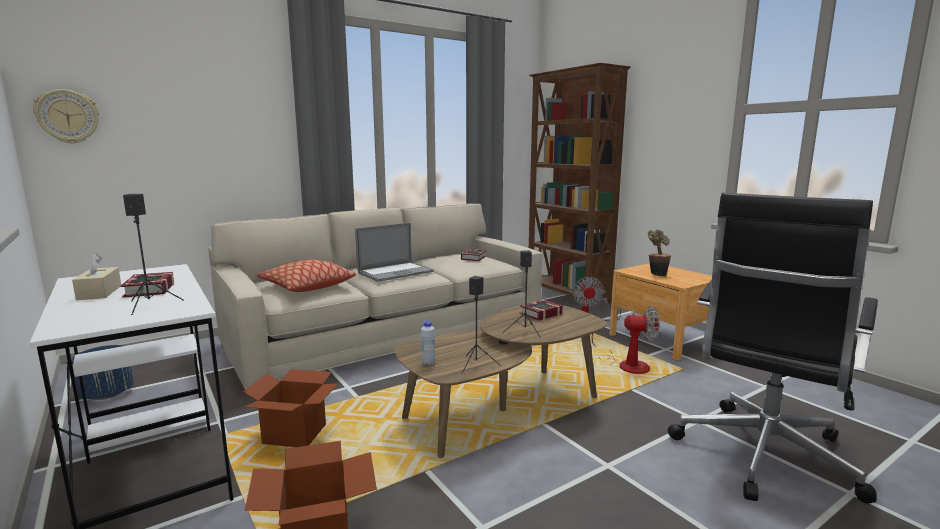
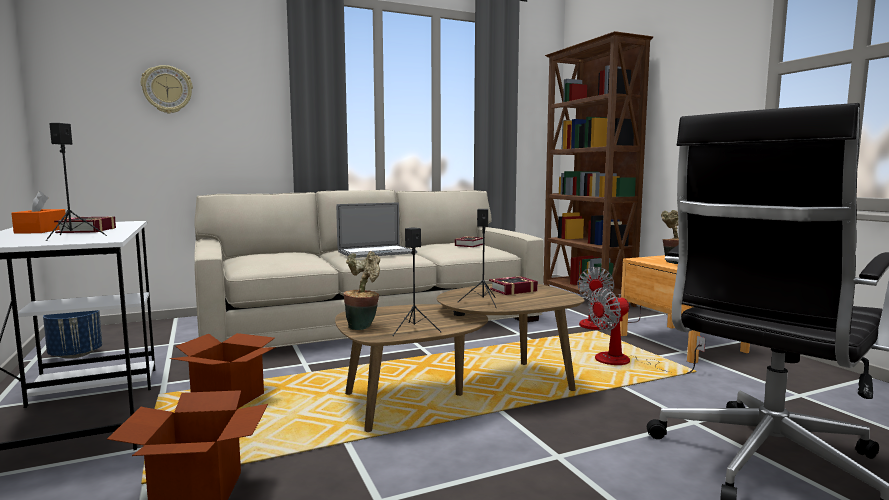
camera: 10 degrees right, 5 degrees down
wall clock [33,89,99,144] -> wall clock moved to [141,65,193,114]
beige tissue box [72,253,121,300] -> orange tissue box [11,191,66,234]
pillow [257,259,356,292] -> none
white bottle [420,321,436,366] -> potted plant [344,251,380,330]
fan [592,305,660,374] -> fan turned 135 degrees clockwise [588,287,706,374]

